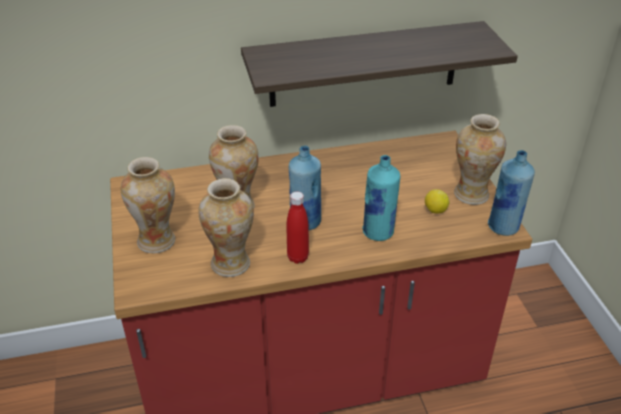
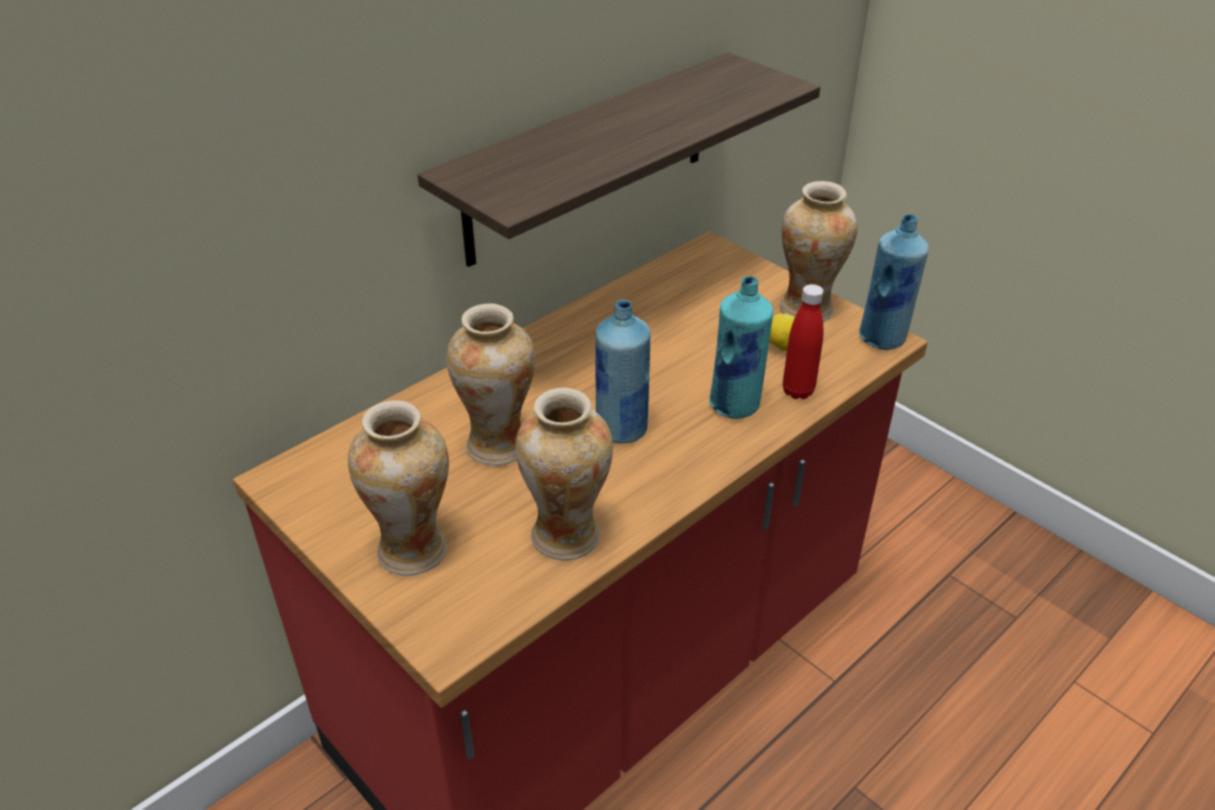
camera: 30 degrees left, 0 degrees up
red bottle [286,192,309,264] -> red bottle moved to [783,284,823,399]

